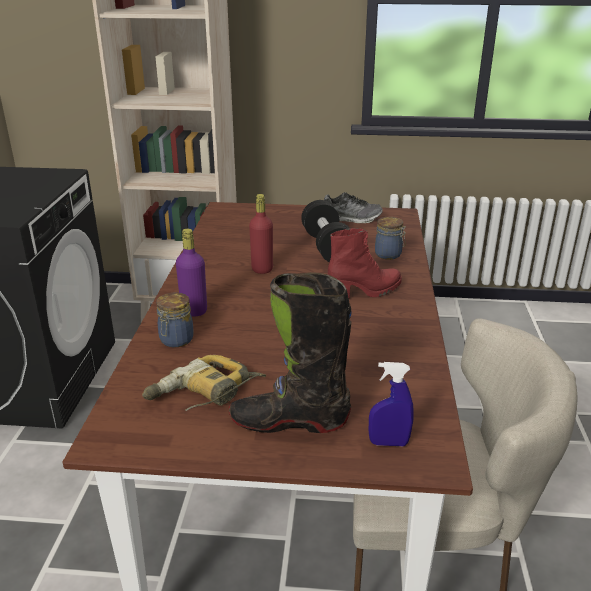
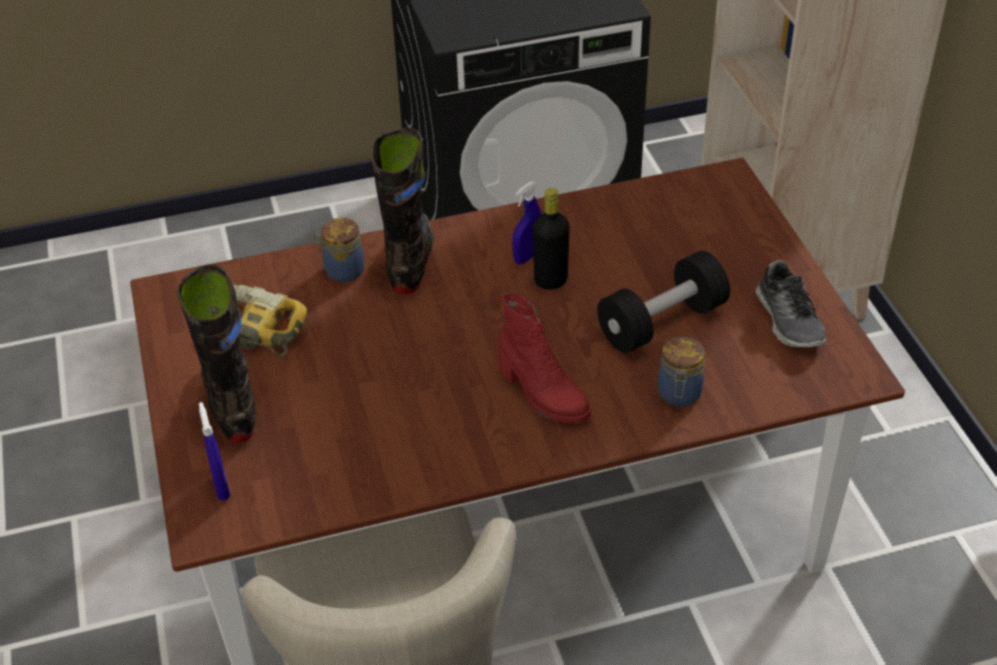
camera: 70 degrees right, 15 degrees up
purple bottle [176,229,207,317] -> black boot [371,127,435,294]
red bottle [249,194,273,274] -> black bottle [533,188,570,290]
none -> blue spray bottle [512,181,542,264]

